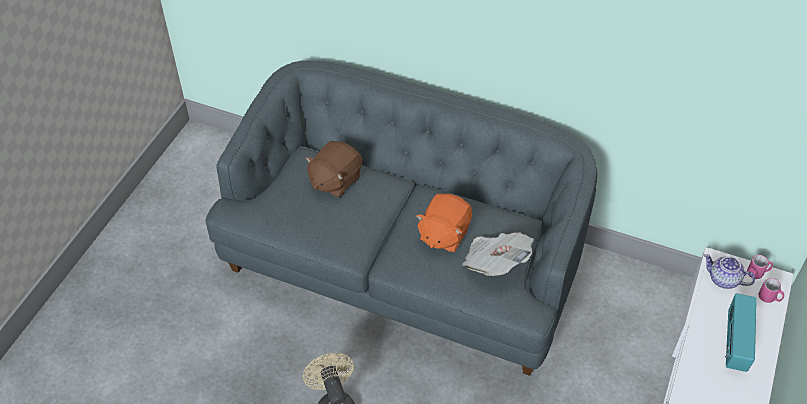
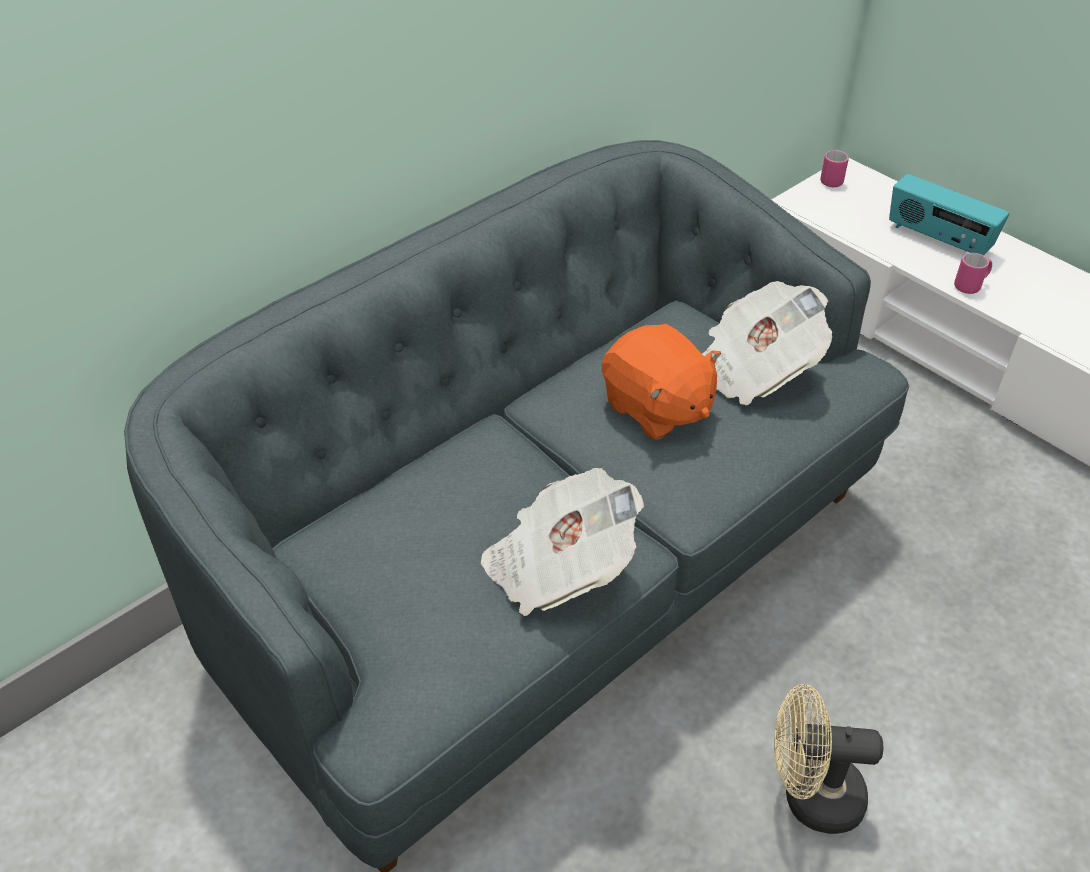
camera: 65 degrees left, 5 degrees down
brown plush toy [305,141,362,198] -> none
teapot [704,254,755,289] -> none
pink mug [759,278,784,303] -> pink mug moved to [954,253,992,294]
none -> newspaper [481,468,644,616]

